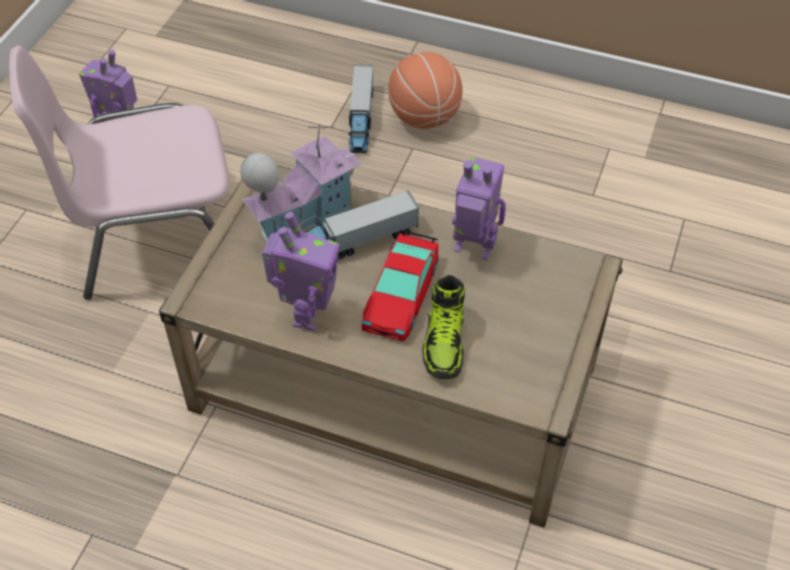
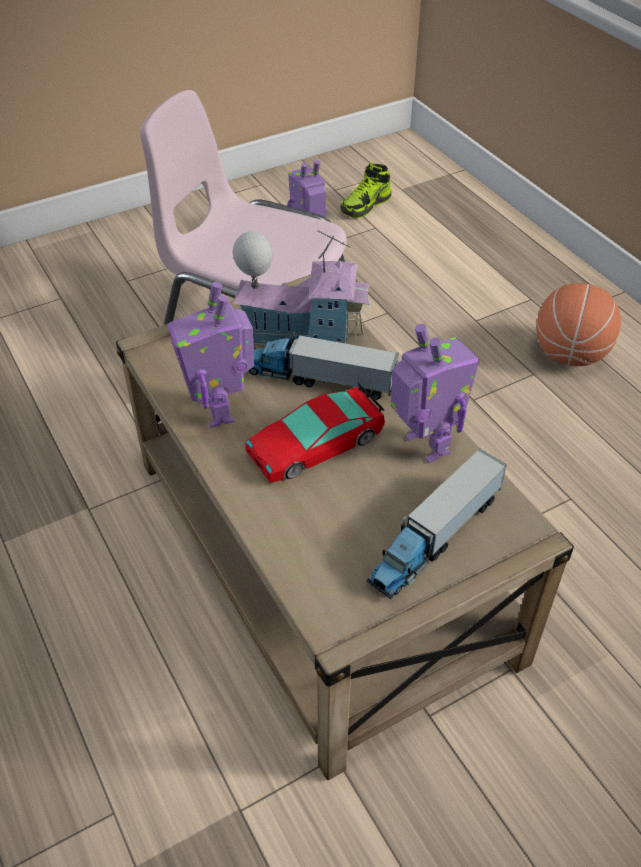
camera: 40 degrees right, 5 degrees down
toy robot [262,212,339,331] -> toy robot turned 105 degrees clockwise [168,282,254,428]
toy truck [349,65,373,153] -> toy truck moved to [367,448,507,599]
shoe [422,275,465,380] -> shoe moved to [340,163,391,219]

